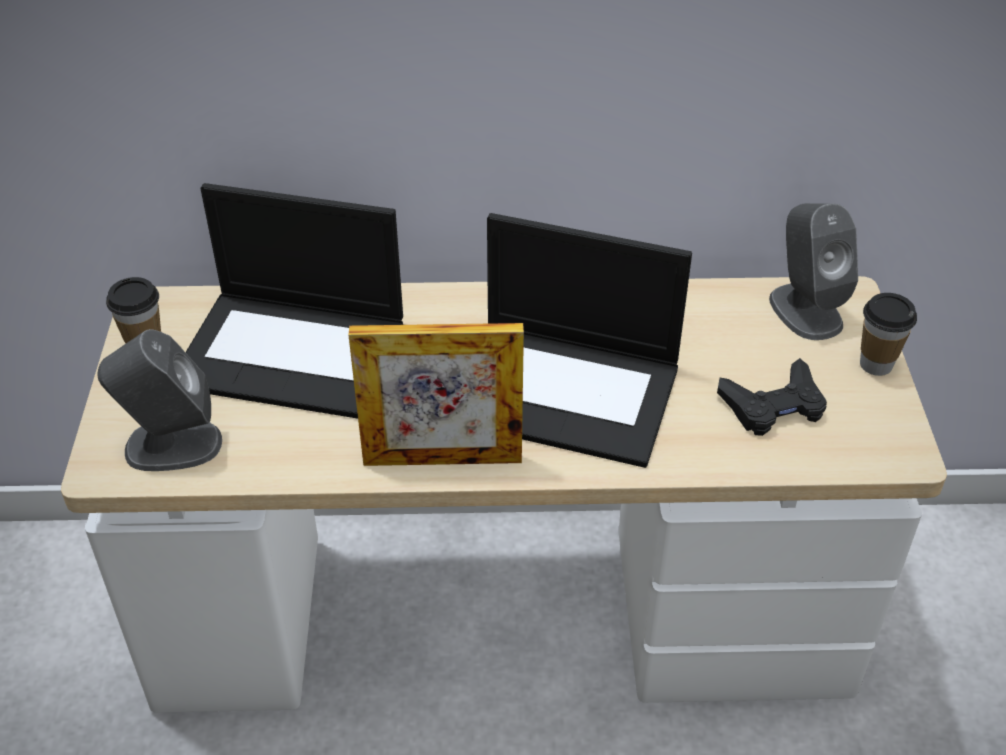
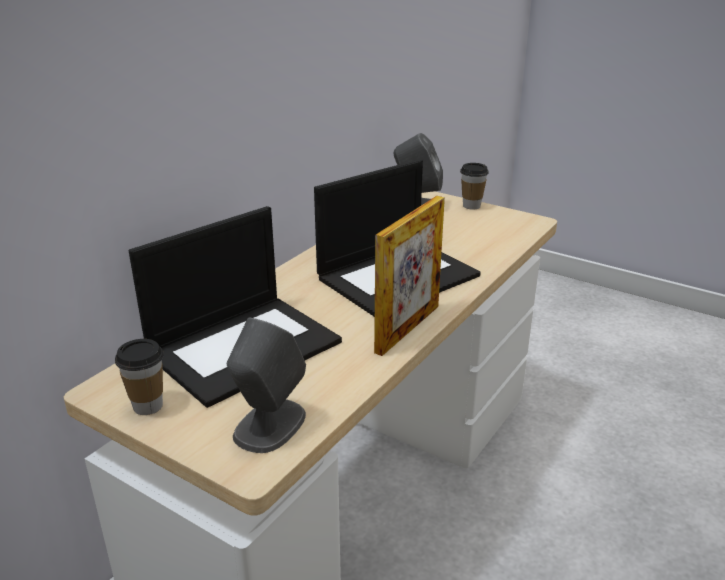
camera: 55 degrees left, 15 degrees down
black game controller [717,358,827,436] -> none

